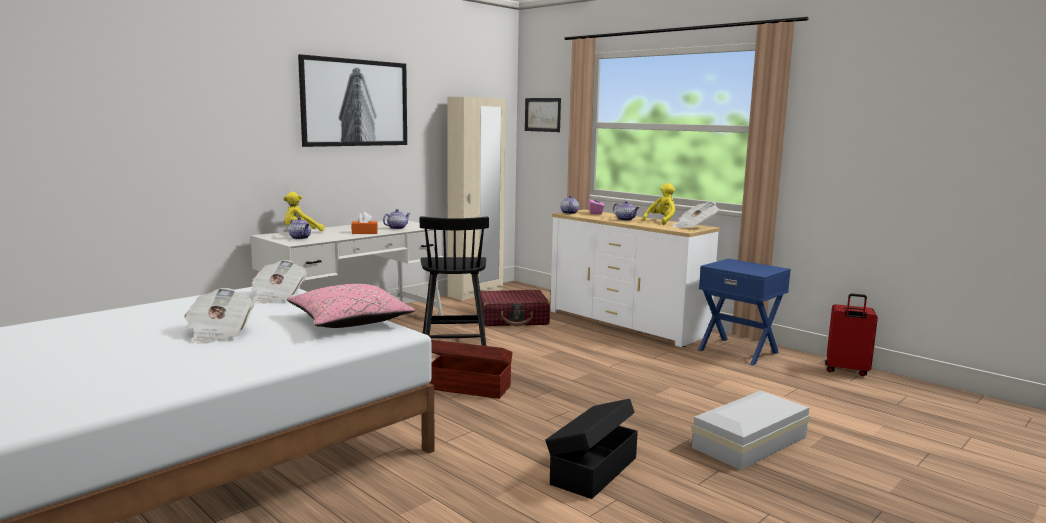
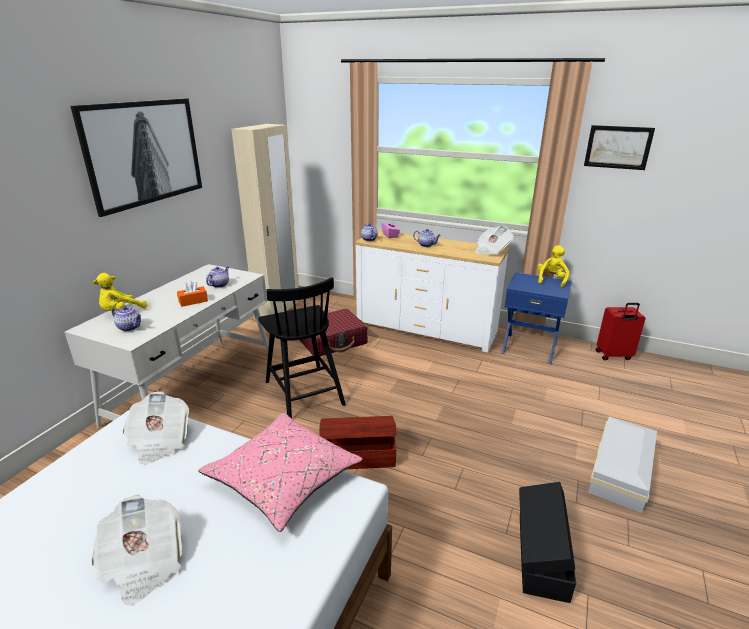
camera: 20 degrees left, 15 degrees up
picture [525,98,561,132] -> picture moved to [584,125,655,170]
yellow plush toy [642,183,675,225] -> yellow plush toy moved to [538,245,569,288]

